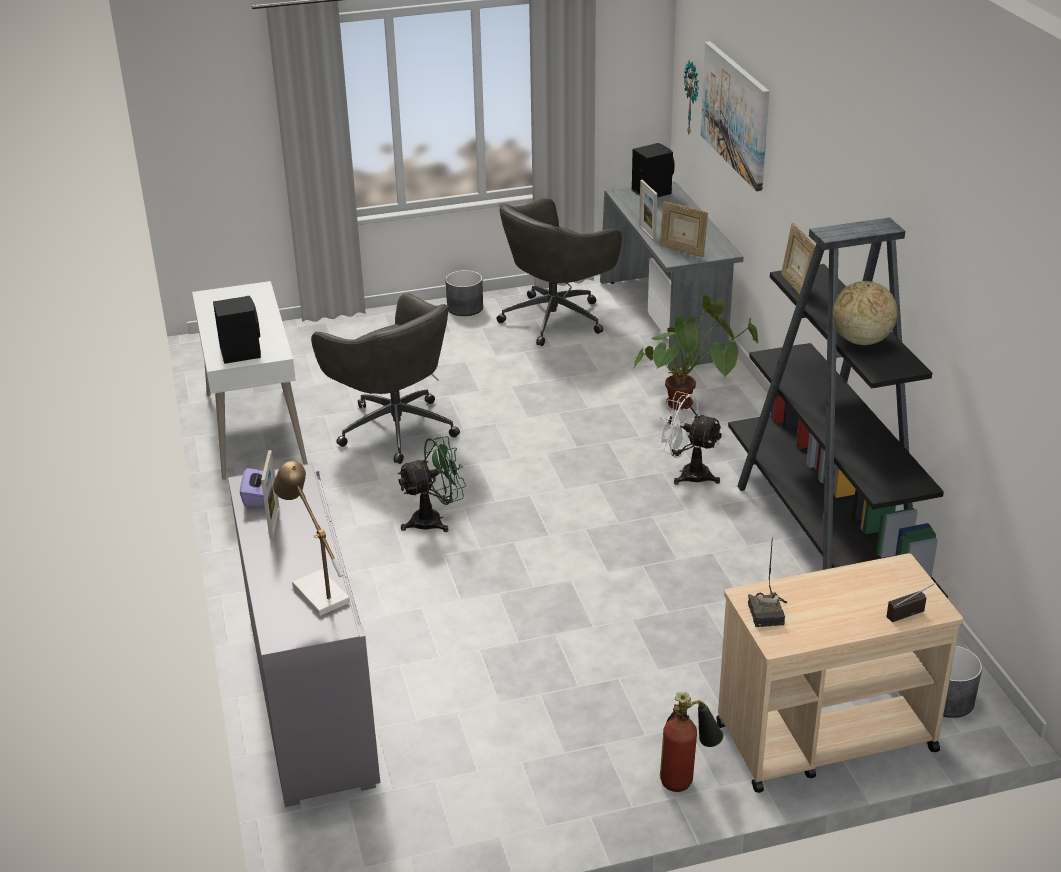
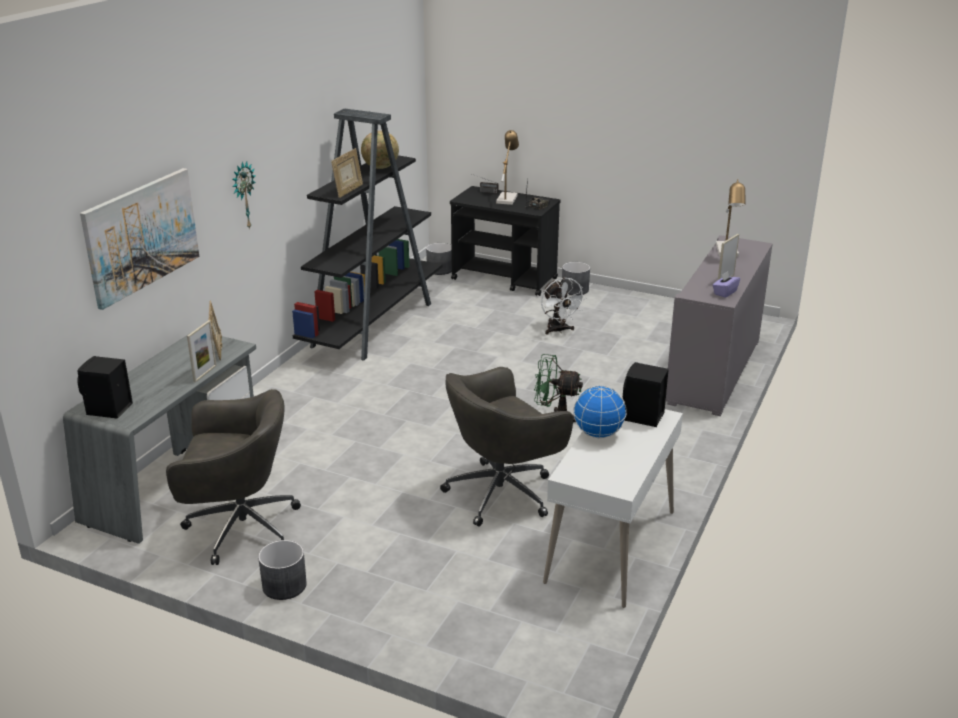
camera: 140 degrees left, 5 degrees down
grey office chair [311,293,460,464] -> grey office chair turned 120 degrees counterclockwise [440,367,573,527]
potted plant [634,295,758,410] -> none
white fan [656,391,723,485] -> white fan moved to [541,277,586,335]
fire extinguisher [660,692,723,792] -> grey planter [562,262,590,296]
wall clock [683,61,699,134] -> wall clock moved to [232,162,256,230]
beige cart [716,553,963,793] -> black cart [450,186,561,296]
none -> table lamp [496,130,519,205]
none -> globe [573,385,627,438]

